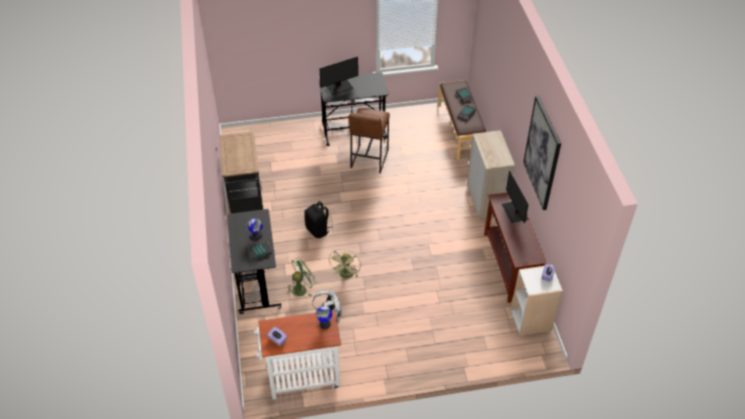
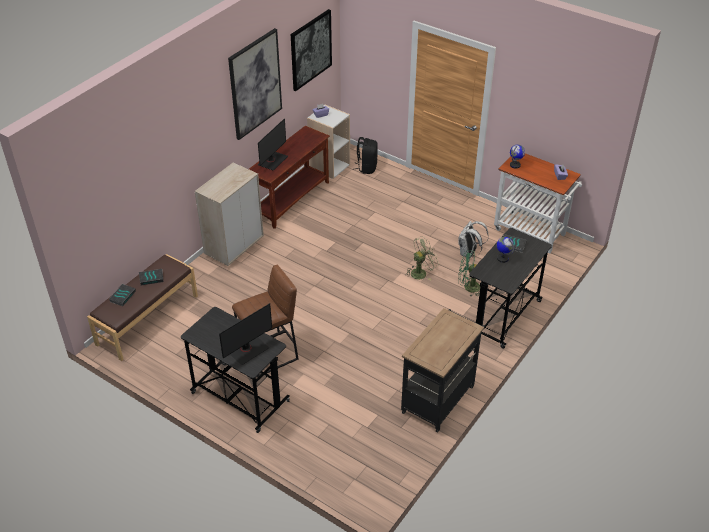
camera: 135 degrees left, 5 degrees down
black backpack [304,201,332,238] -> black backpack moved to [353,137,378,174]
monitor [319,57,358,96] -> monitor turned 120 degrees clockwise [219,303,272,365]
none -> picture [291,9,332,91]

